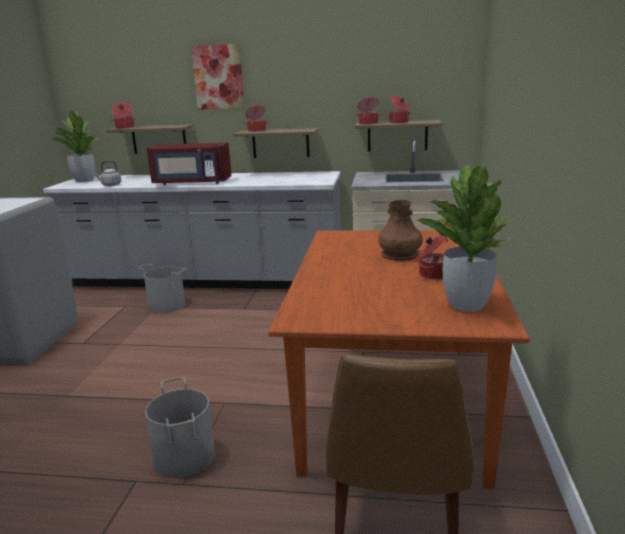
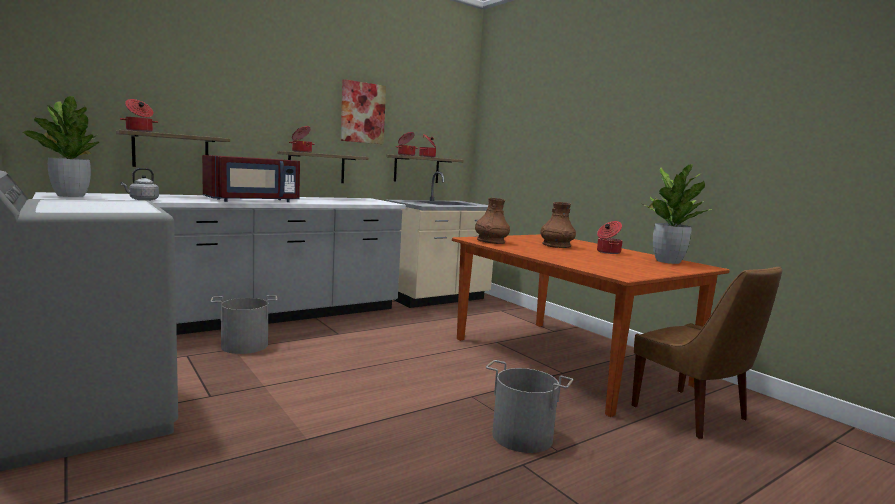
camera: 45 degrees left, 10 degrees down
picture [191,44,244,110] -> picture moved to [340,79,386,144]
none -> brown vase [475,198,510,244]

